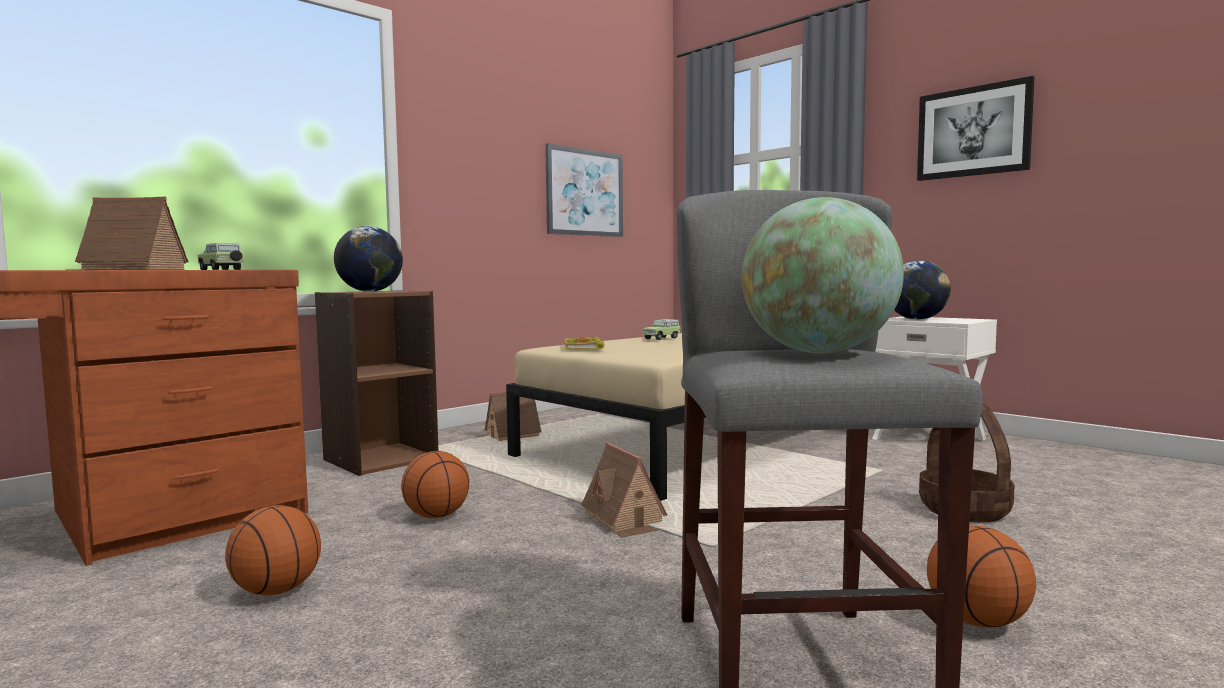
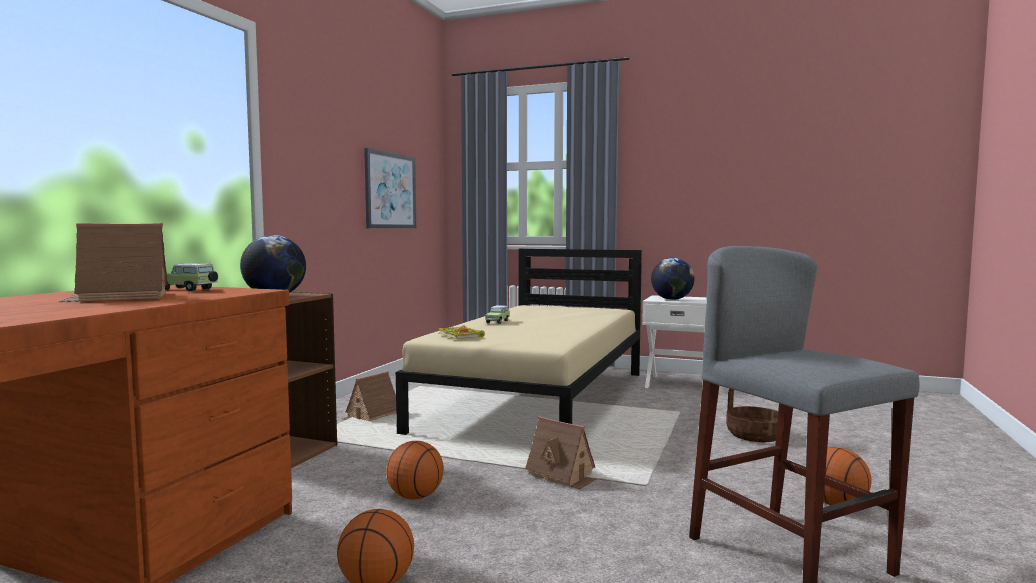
camera: 25 degrees left, 0 degrees up
globe [742,197,904,353] -> none
picture [917,76,1035,181] -> none

